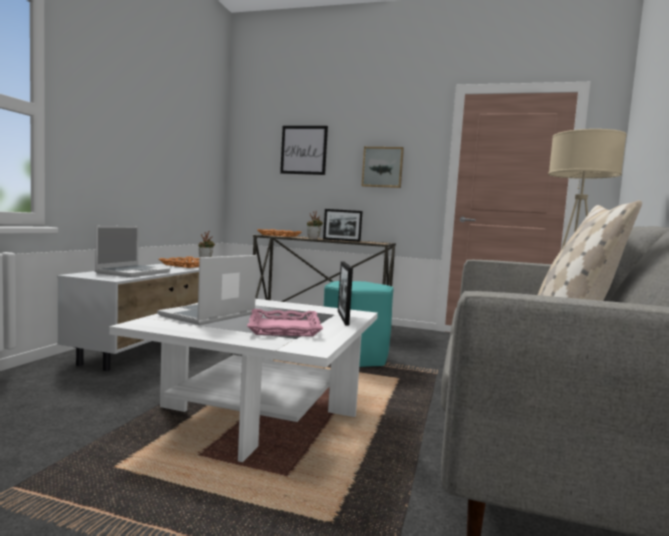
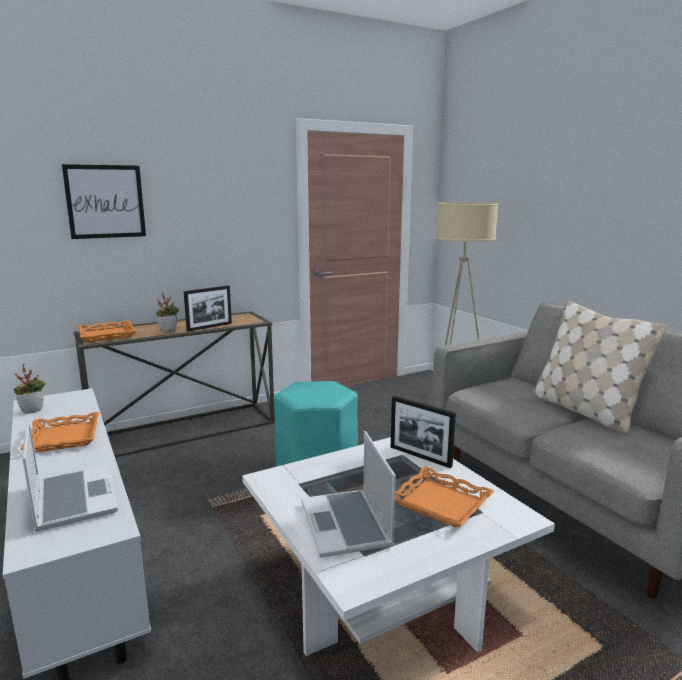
camera: 45 degrees left, 10 degrees up
pink tray [247,309,323,337] -> orange tray [395,466,494,528]
picture [362,147,404,188] -> none

